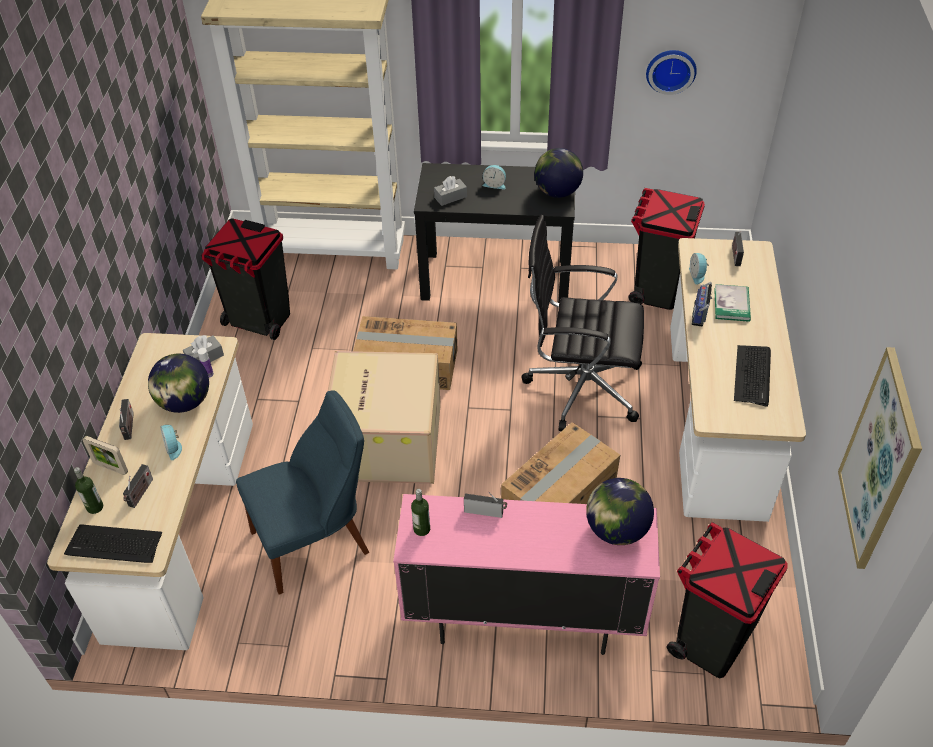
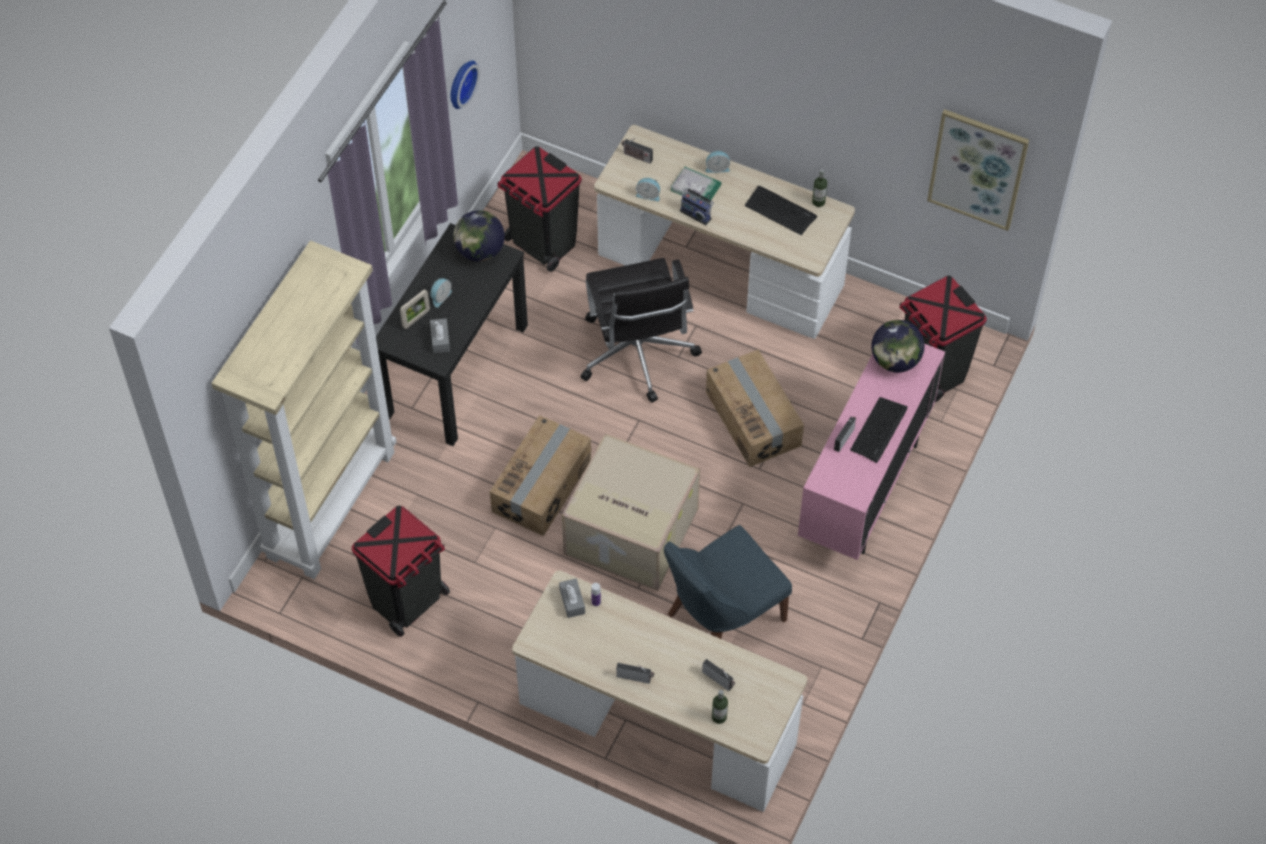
camera: 70 degrees left, 10 degrees up
keyboard [64,524,162,563] -> keyboard moved to [850,397,908,463]
picture frame [82,436,128,475] -> picture frame moved to [400,289,430,329]
globe [148,354,209,413] -> none
alarm clock [160,425,182,460] -> alarm clock moved to [705,151,730,173]
blue chair [236,390,369,595] -> blue chair turned 120 degrees counterclockwise [664,525,792,639]
bottle [411,489,430,536] -> bottle moved to [812,169,827,207]
black office chair [521,214,644,431] -> black office chair turned 45 degrees counterclockwise [581,258,702,403]

